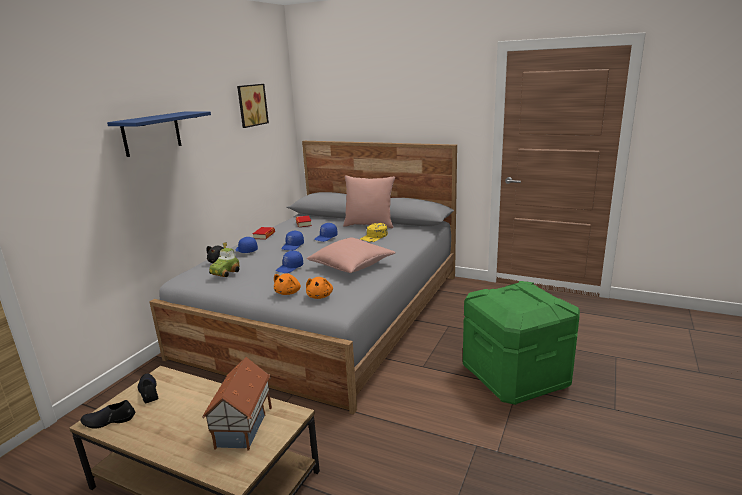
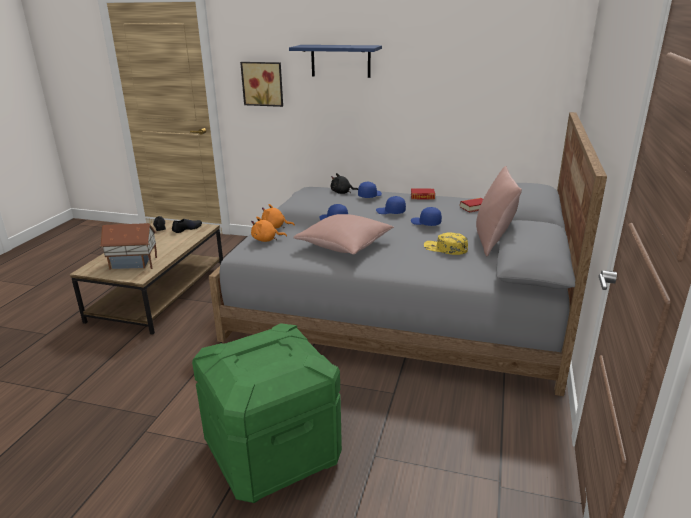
camera: 80 degrees right, 5 degrees up
toy car [209,242,240,277] -> none
picture [237,84,269,128] -> picture moved to [240,62,283,107]

